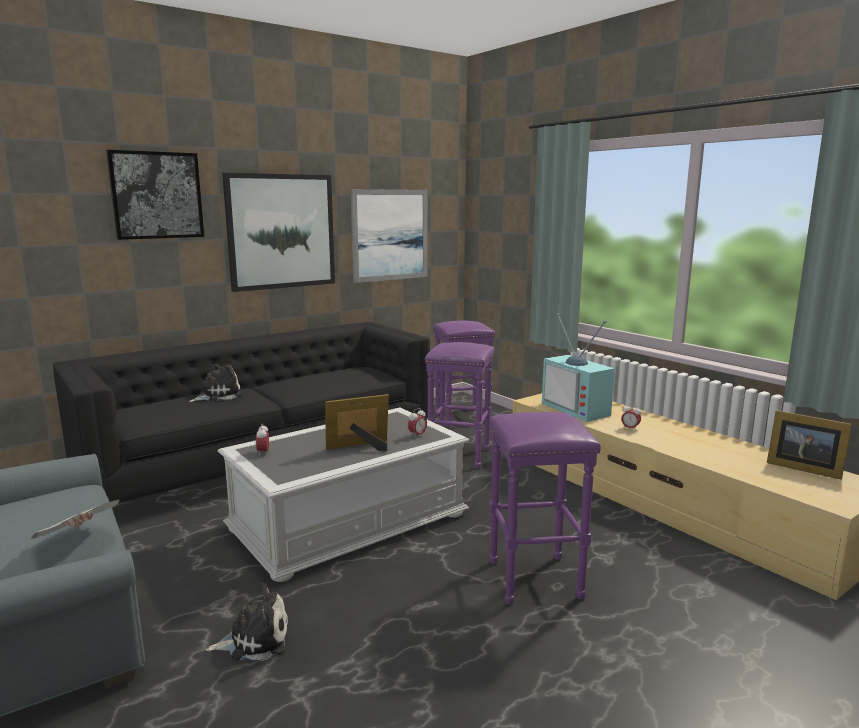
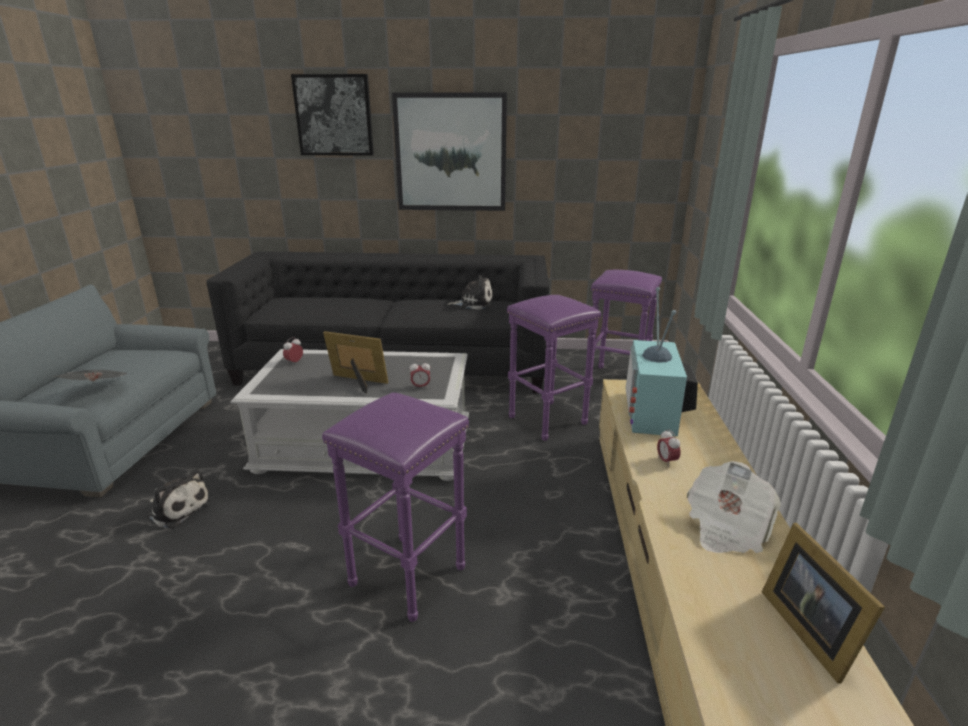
camera: 40 degrees right, 10 degrees up
plush toy [189,363,243,402] -> plush toy moved to [447,275,492,310]
picture [350,189,428,283] -> none
none -> newspaper [686,461,781,553]

